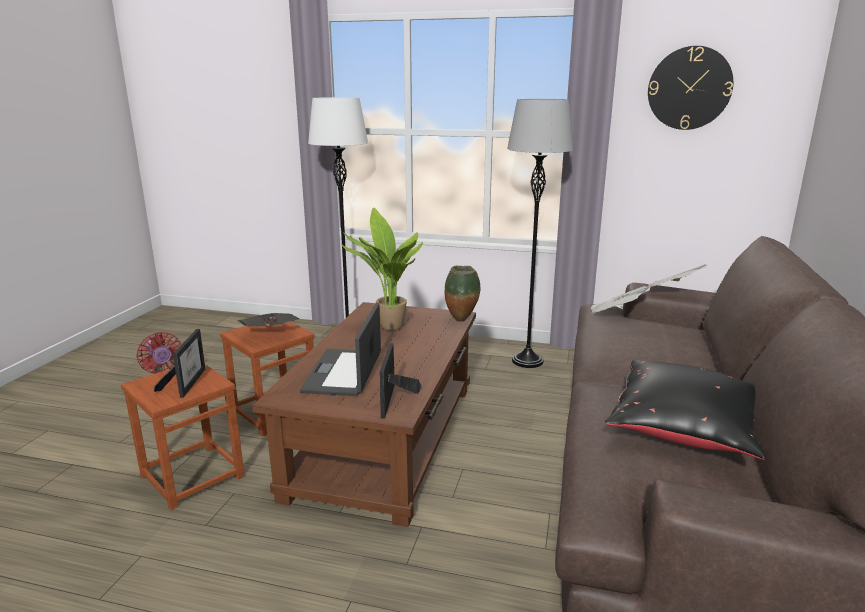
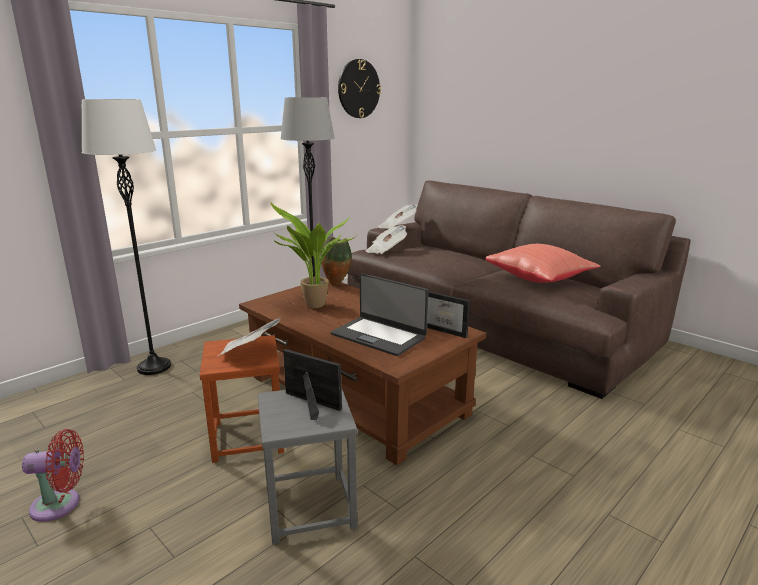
camera: 60 degrees left, 0 degrees up
brown stool [121,364,244,510] -> grey stool [257,387,358,544]
black pillow [605,360,766,460] -> red pillow [485,244,601,283]

